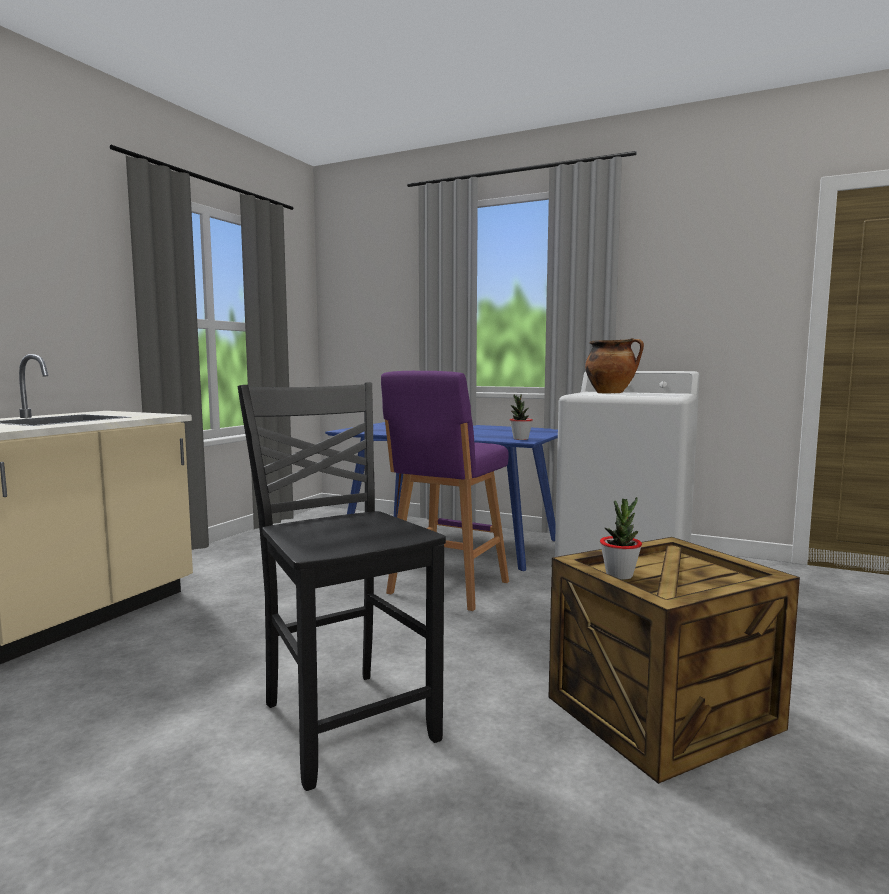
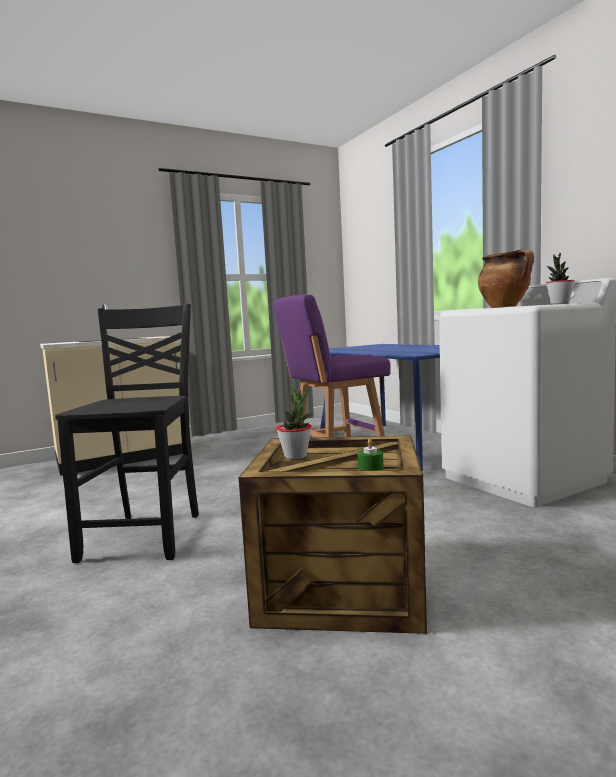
camera: 35 degrees right, 0 degrees up
potted plant [510,394,533,440] -> potted plant moved to [546,253,575,304]
none -> green candle [357,439,384,470]

